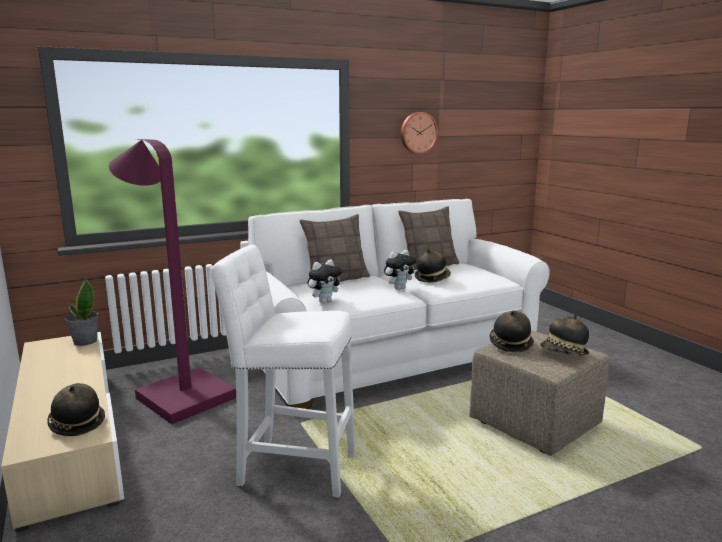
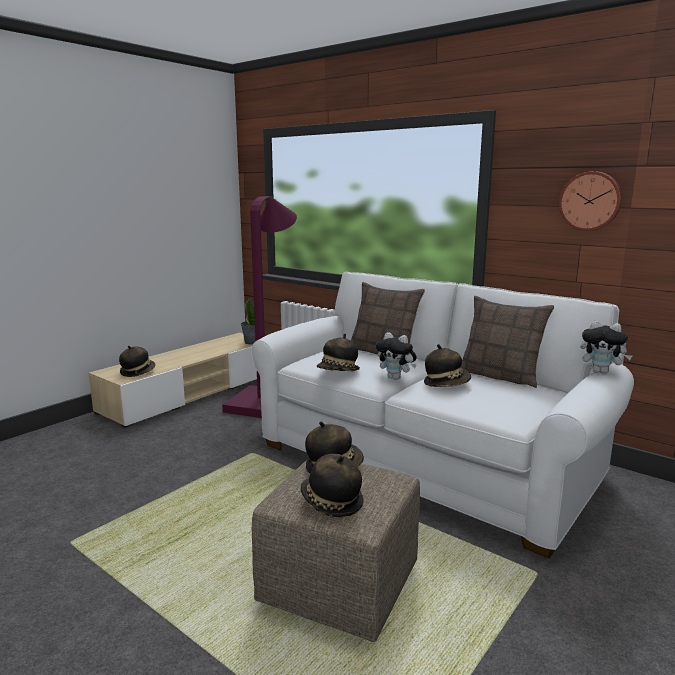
camera: 65 degrees right, 0 degrees up
white stool [210,244,356,497] -> none
plush toy [307,260,342,303] -> plush toy moved to [580,321,632,374]
none -> hat [317,334,360,371]

